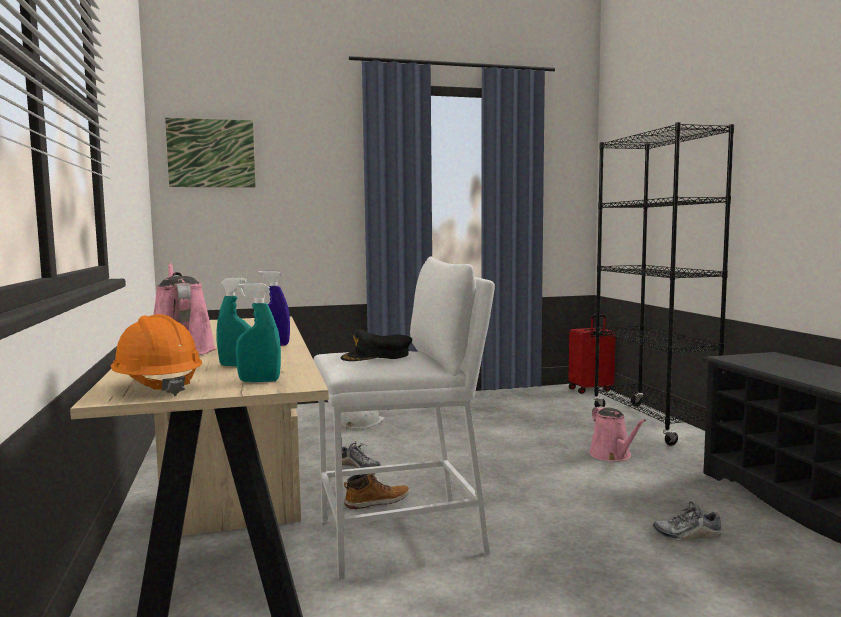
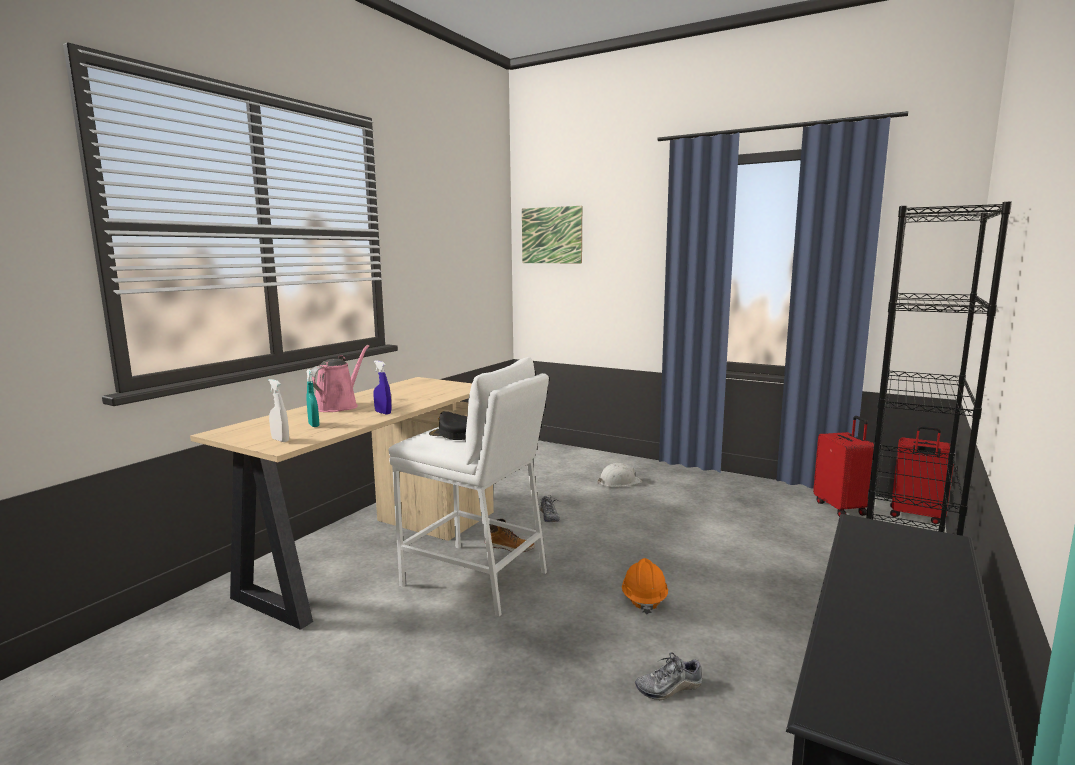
camera: 45 degrees right, 5 degrees up
orange hard hat [111,314,202,396] -> orange hard hat moved to [622,558,668,614]
turquoise spray bottle [235,283,281,382] -> white spray bottle [268,379,289,442]
pink watering can [589,406,646,461] -> none
shoe [653,501,722,541] -> shoe turned 60 degrees counterclockwise [635,652,702,701]
none -> red suitcase [813,416,874,517]

